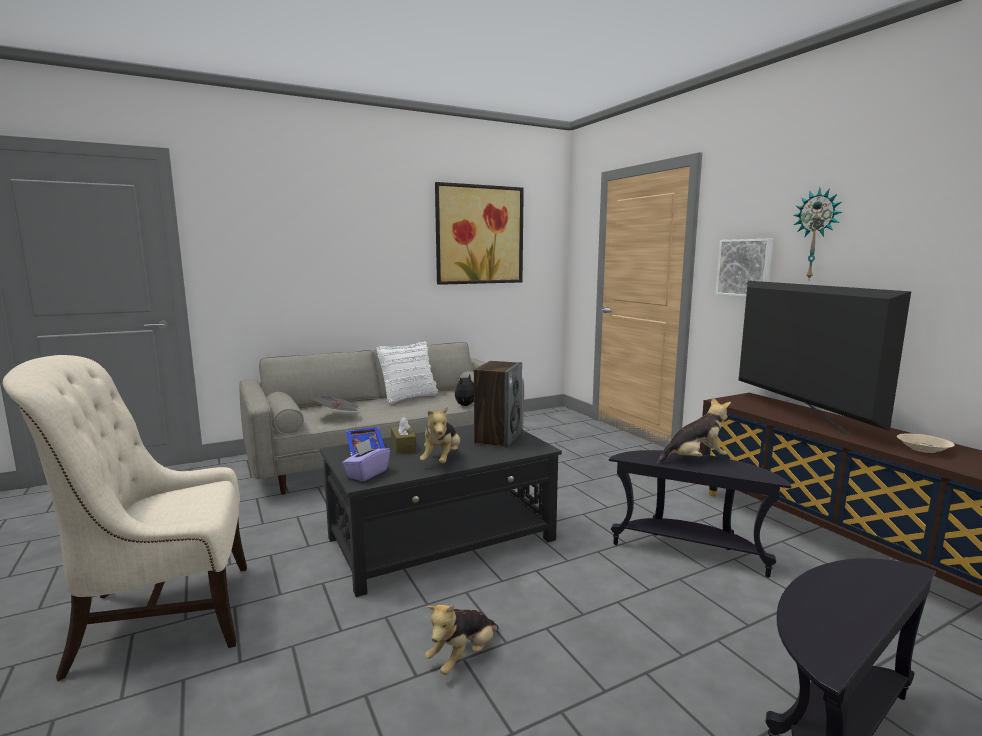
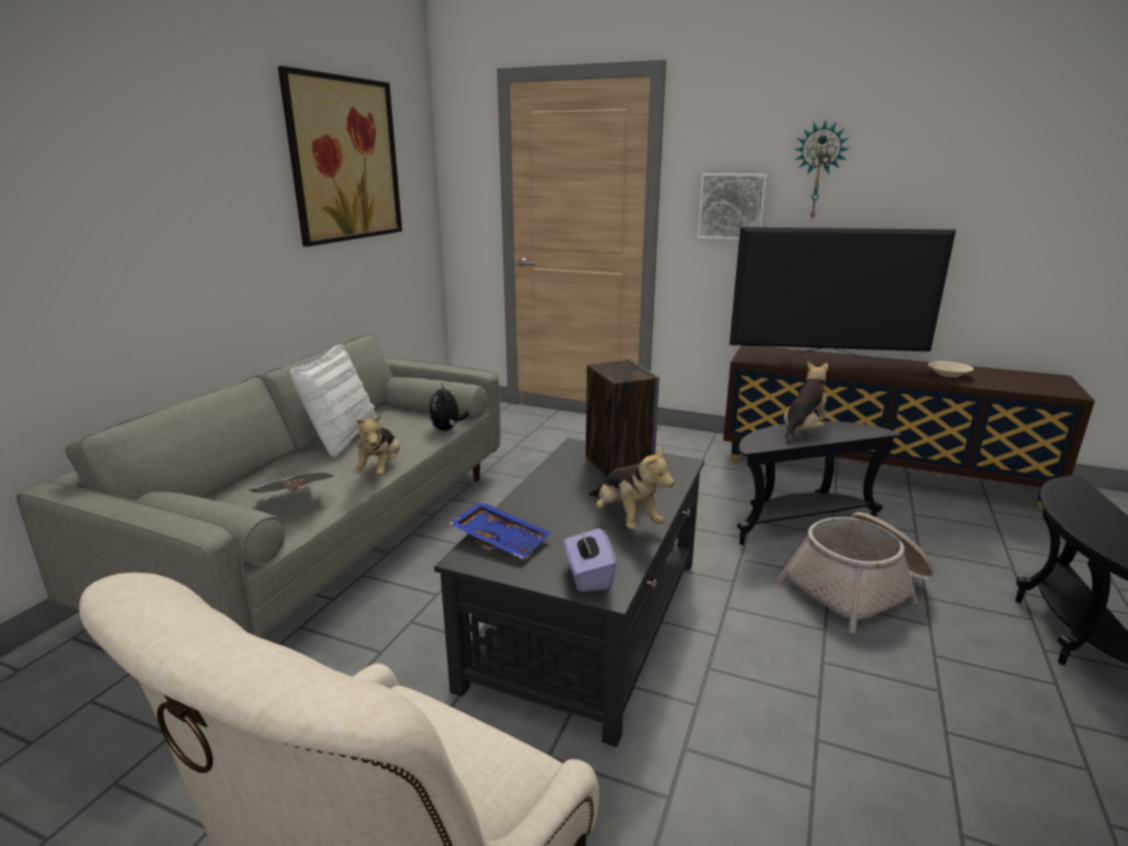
camera: 40 degrees left, 10 degrees up
brown tissue box [391,417,416,454] -> none
plush toy [425,605,499,675] -> plush toy moved to [353,413,400,476]
television [739,281,911,434] -> television turned 150 degrees clockwise [729,227,956,365]
none -> basket [777,512,934,633]

